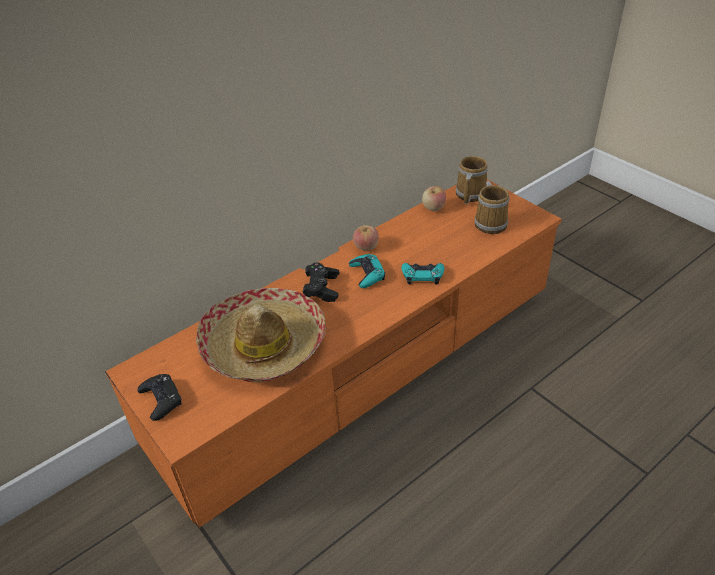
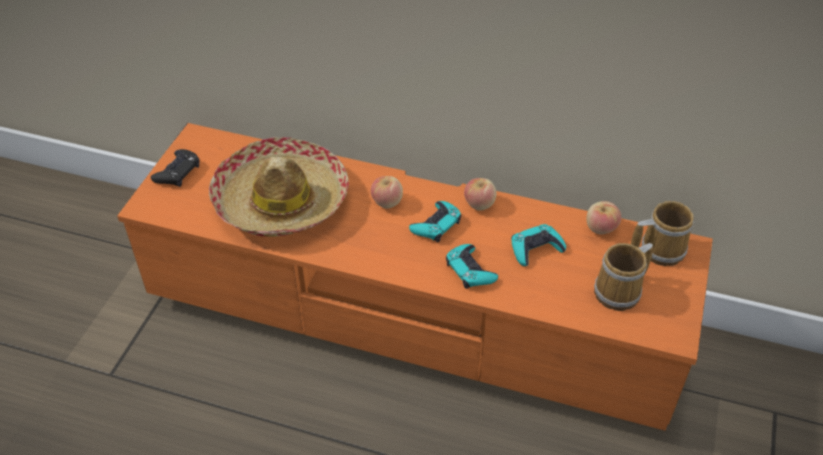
camera: 55 degrees right, 5 degrees up
black game controller [303,263,339,302] -> apple [371,176,403,209]
none -> turquoise game controller [511,224,566,266]

